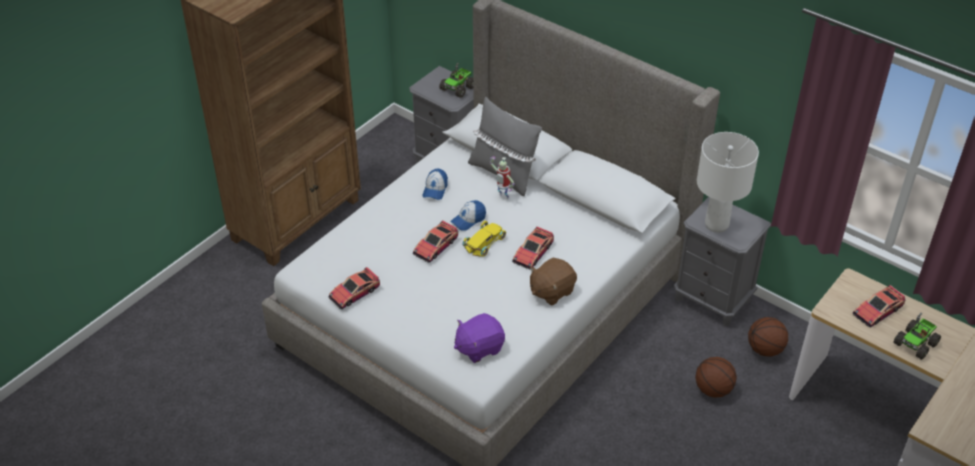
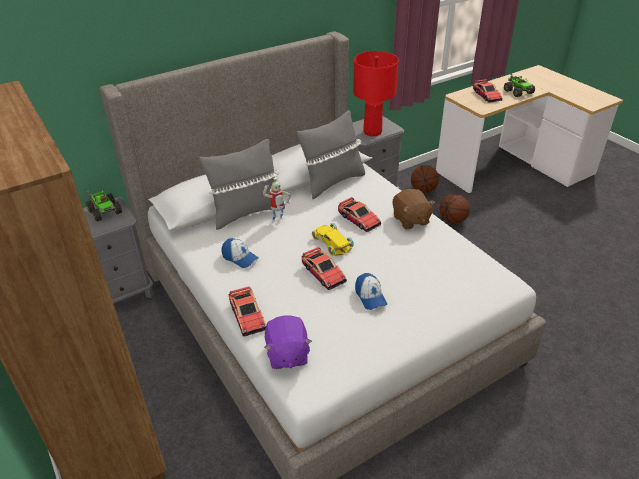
camera: 70 degrees left, 5 degrees down
toy car [328,267,380,309] -> toy car moved to [229,286,266,336]
cap [450,200,486,231] -> cap moved to [355,273,387,310]
purple plush toy [454,313,505,363] -> purple plush toy moved to [264,315,312,369]
white table lamp [697,132,759,233] -> red table lamp [353,51,399,136]
none -> grey pillow [297,110,365,199]

